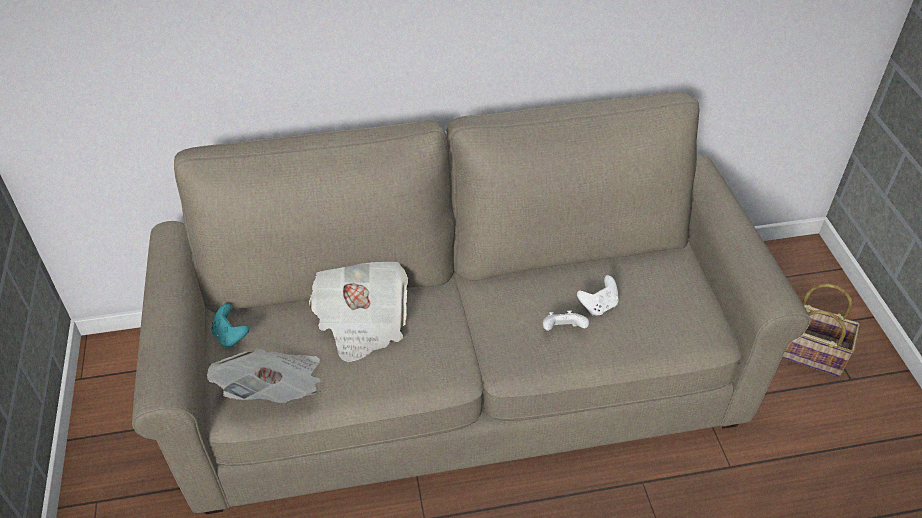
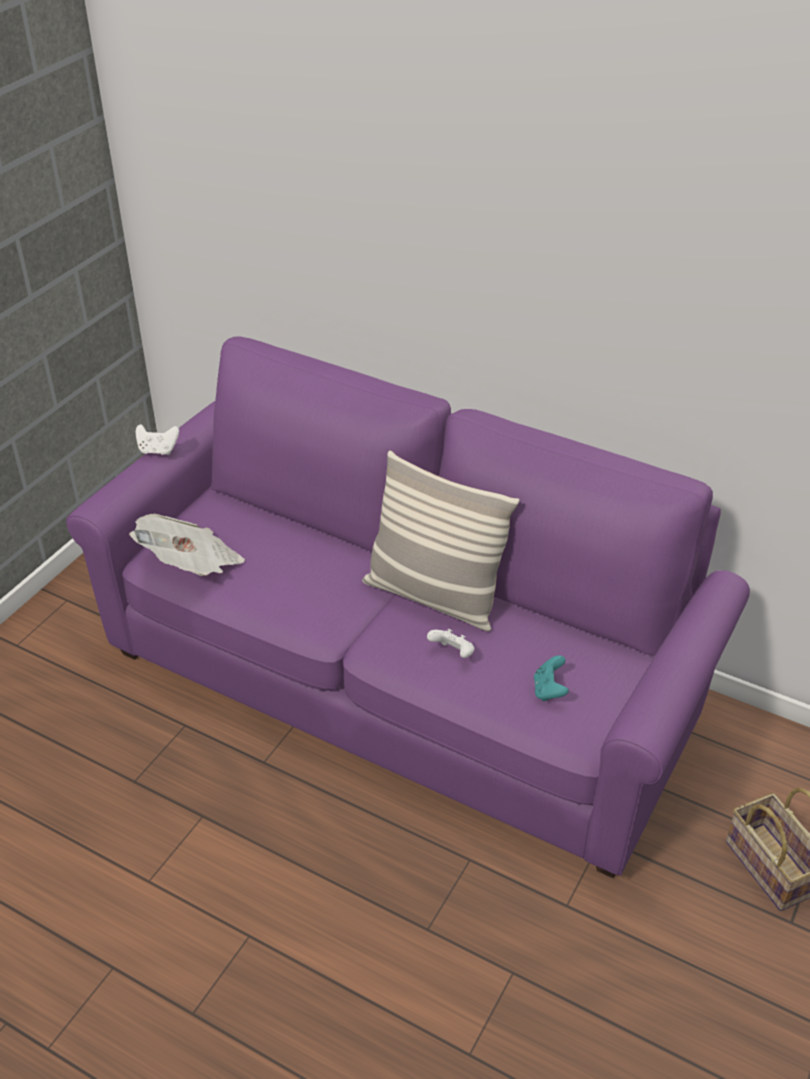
camera: 40 degrees right, 5 degrees down
beige sofa [132,92,811,514] -> purple sofa [66,336,750,878]
turquoise game controller [211,303,249,348] -> turquoise game controller moved to [534,655,569,702]
newspaper [309,262,408,362] -> none
white game controller [577,275,619,315] -> white game controller moved to [136,424,179,455]
none -> pillow [362,451,519,632]

